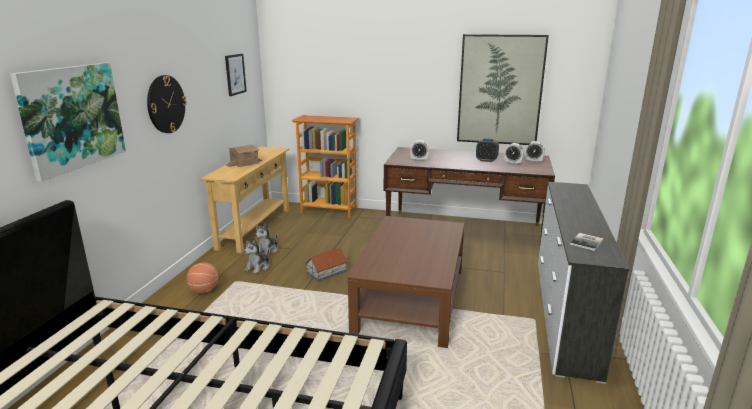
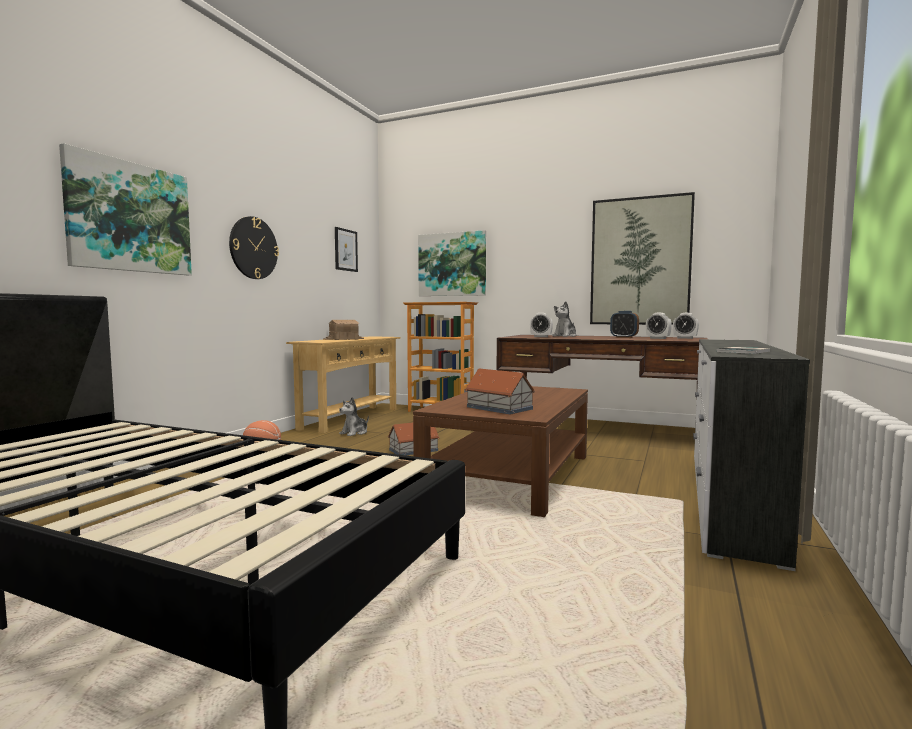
camera: 10 degrees right, 15 degrees down
plush toy [244,239,269,274] -> plush toy moved to [552,301,577,337]
none -> picture [418,230,486,296]
none -> toy house [465,369,535,414]

